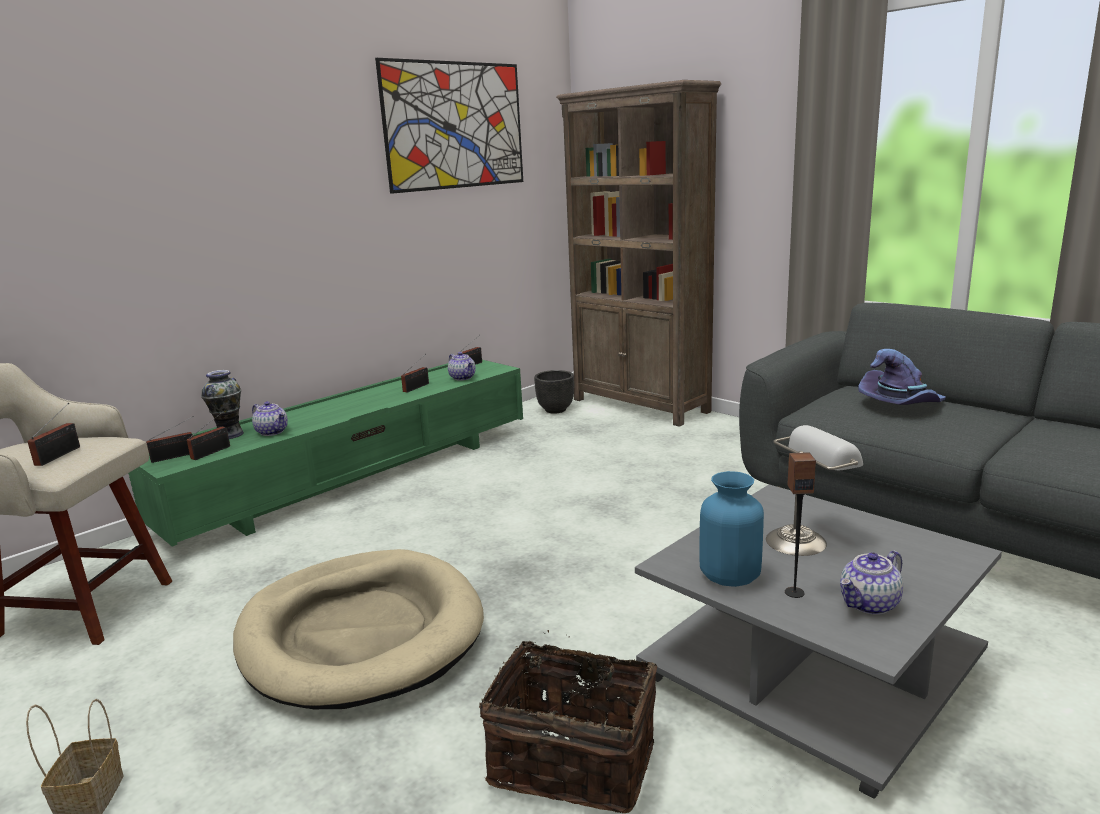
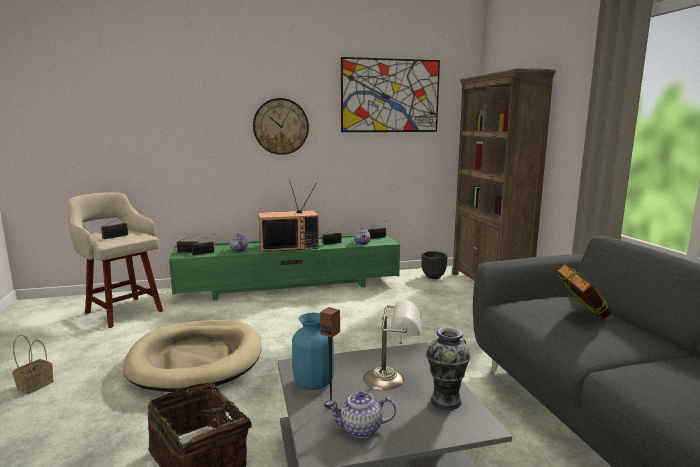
camera: 30 degrees right, 5 degrees down
vase [201,370,244,439] -> vase moved to [426,327,470,410]
purple hat [858,349,946,405] -> book [556,263,611,320]
none -> wall clock [253,98,309,155]
none -> television [258,180,319,252]

